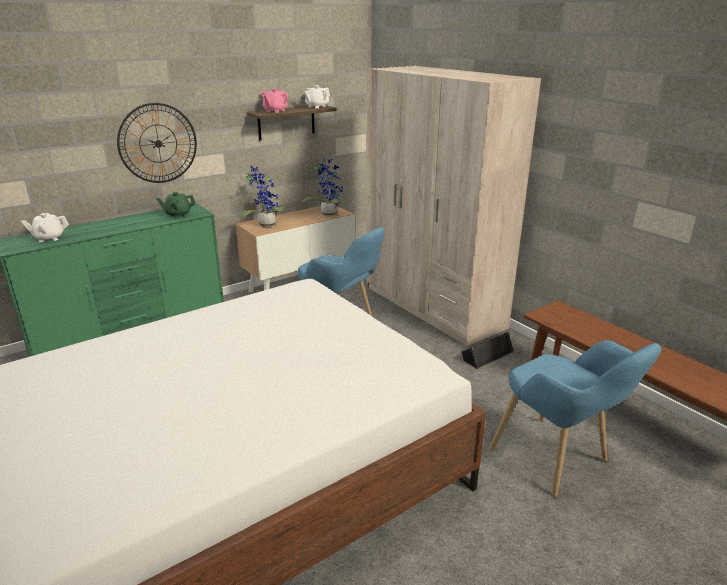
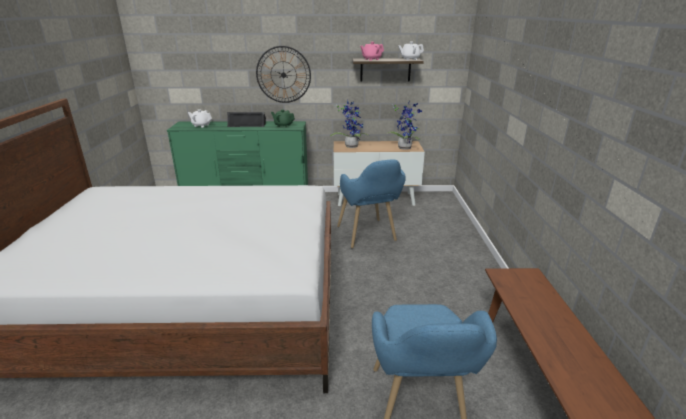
camera: 35 degrees right, 0 degrees up
beige wardrobe [366,66,541,347] -> none
black speaker [461,331,514,369] -> black speaker moved to [227,112,266,127]

